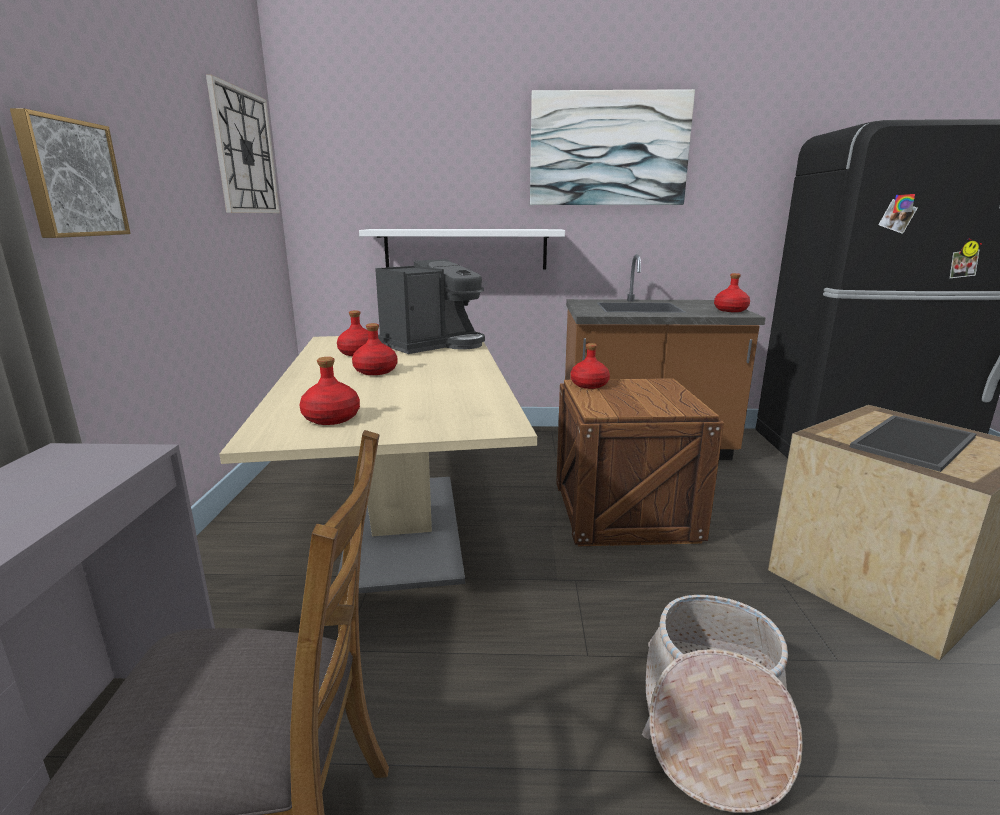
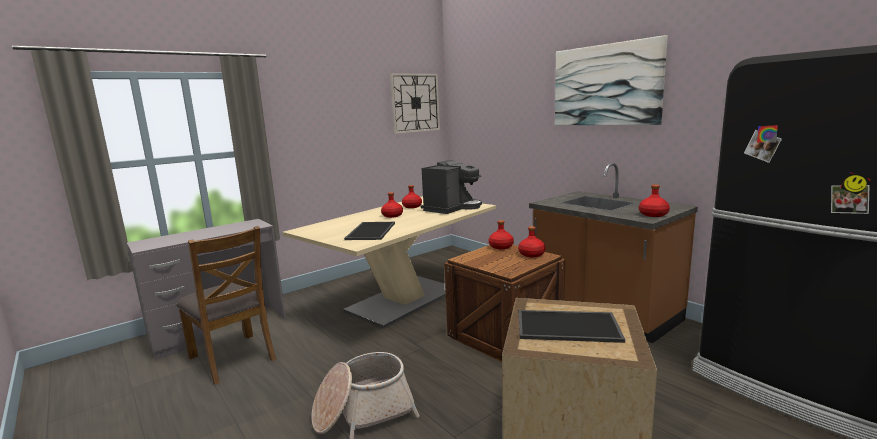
camera: 50 degrees right, 5 degrees down
picture [10,108,131,238] -> none
red bottle [299,357,360,425] -> red bottle moved to [518,226,546,257]
white shelf [359,229,565,269] -> none
coffee machine [375,259,485,354] -> coffee machine turned 60 degrees counterclockwise [421,160,482,214]
none -> tray [344,222,395,240]

